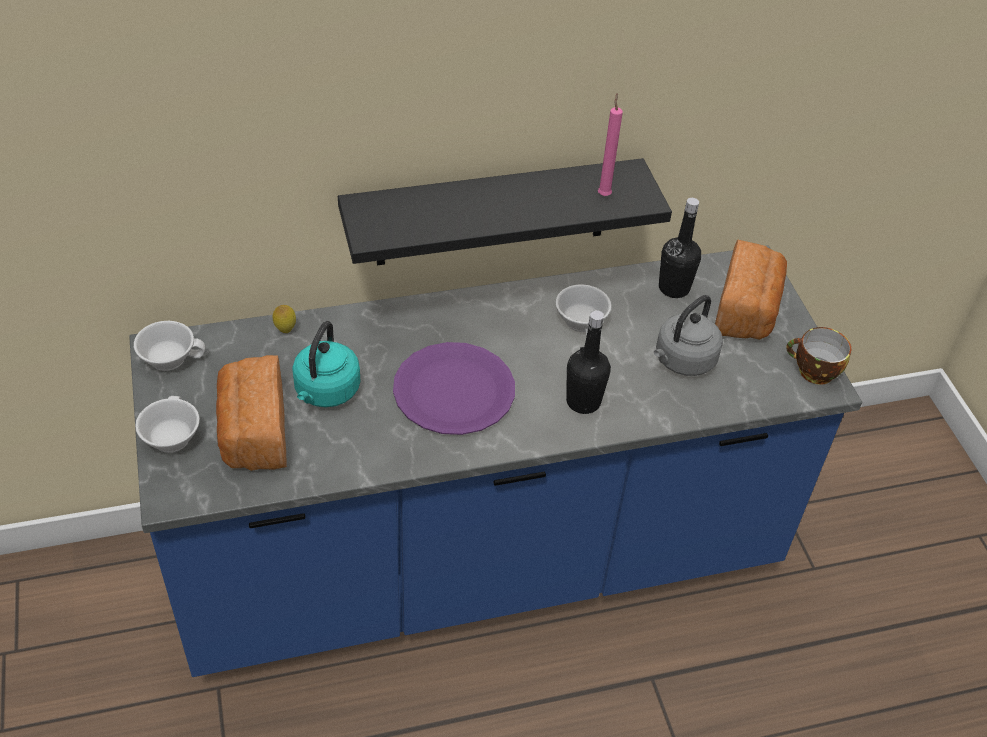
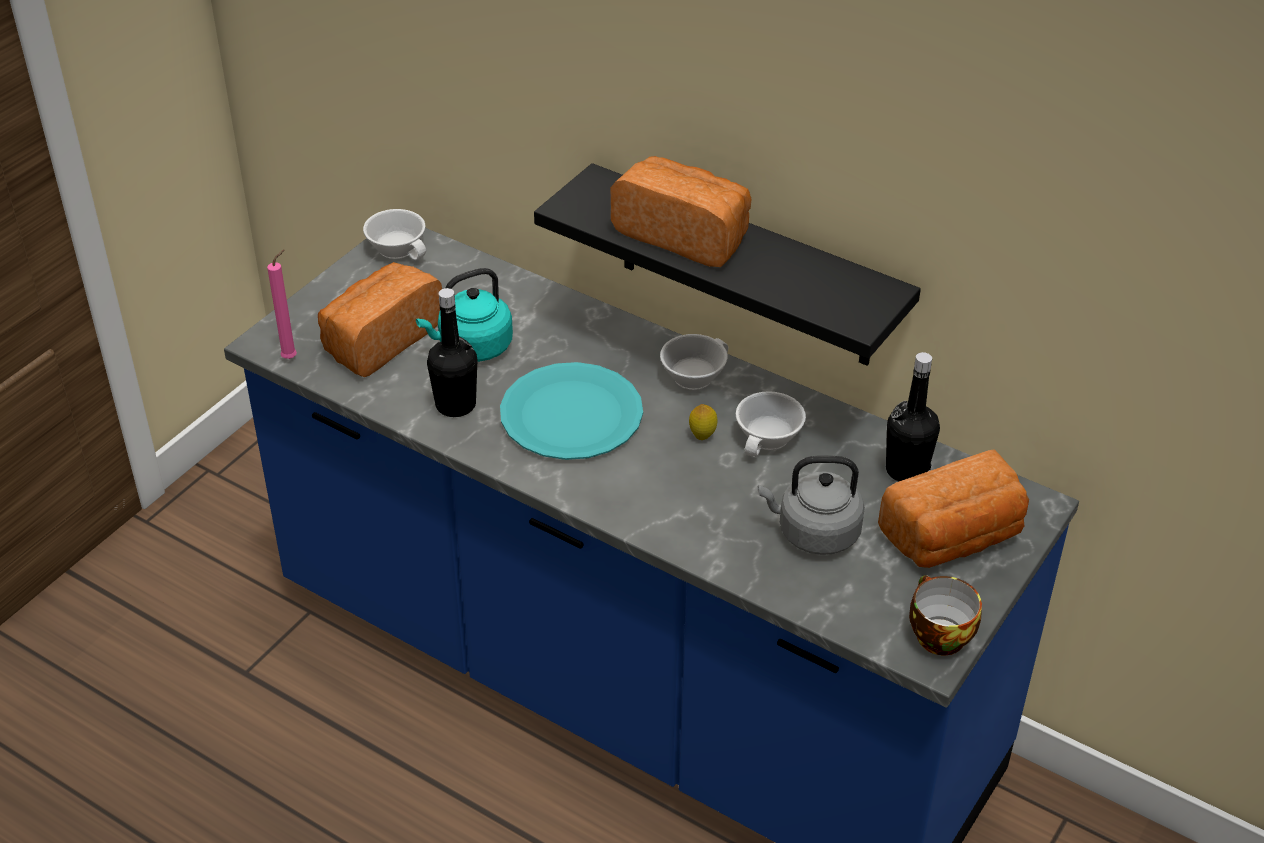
camera: 50 degrees right, 5 degrees down
white cup [135,396,200,453] -> white cup moved to [660,334,729,390]
lemon [273,305,296,333] -> lemon moved to [689,404,717,440]
purple plate [393,342,515,435] -> turquoise plate [500,362,643,460]
black bottle [566,310,611,414] -> black bottle moved to [427,288,477,417]
pink candle [598,93,623,196] -> pink candle moved to [267,250,297,359]
none -> bread [610,156,751,267]

